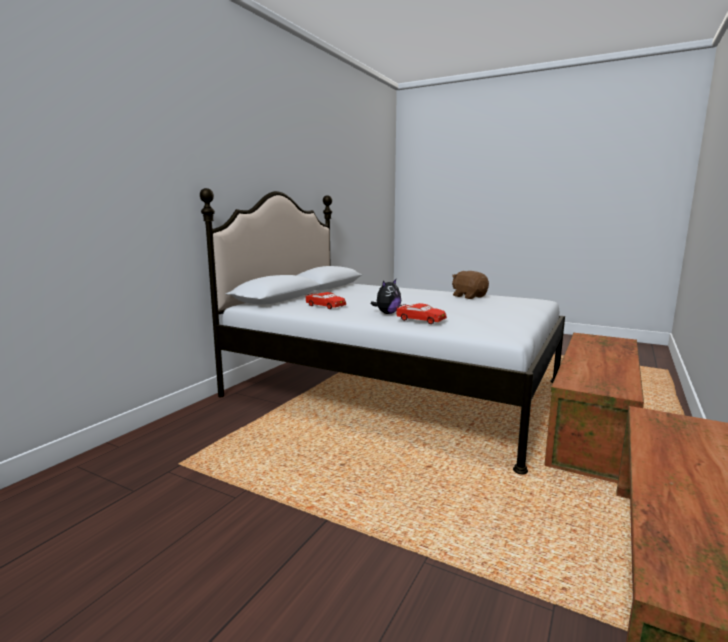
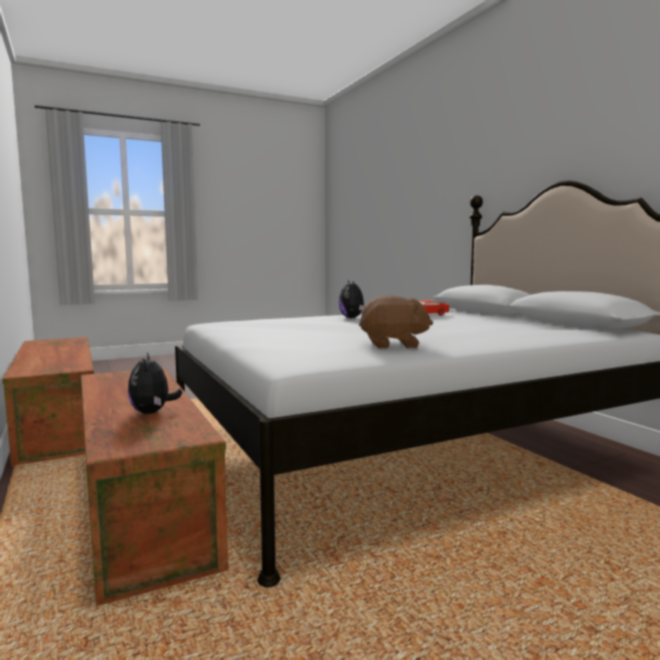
camera: 125 degrees right, 5 degrees down
red toy car [396,303,447,324] -> none
none -> plush toy [128,353,182,414]

